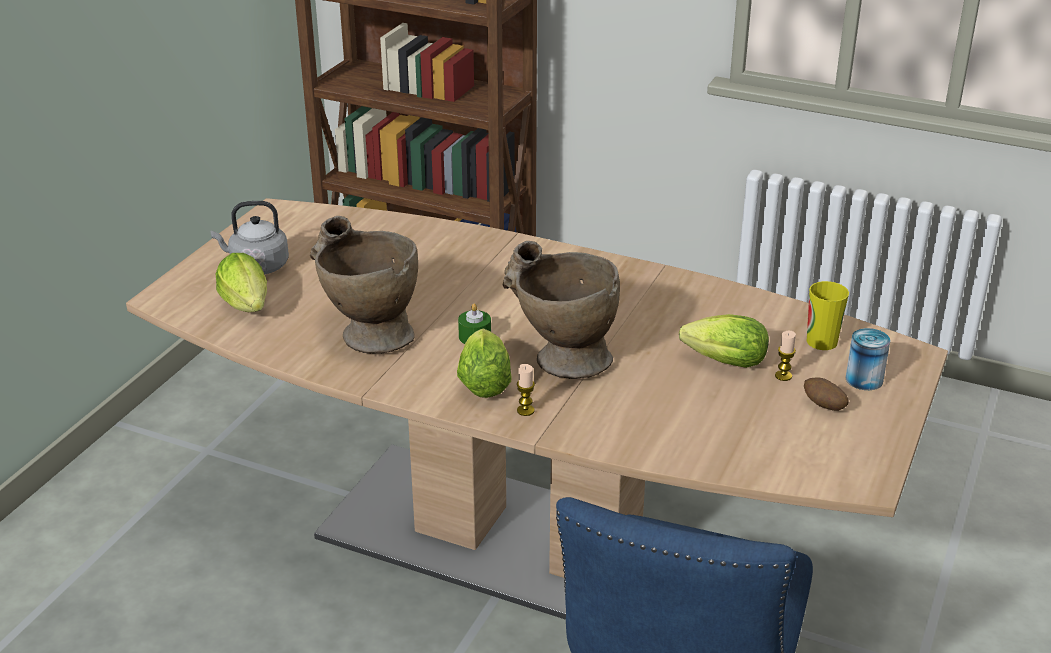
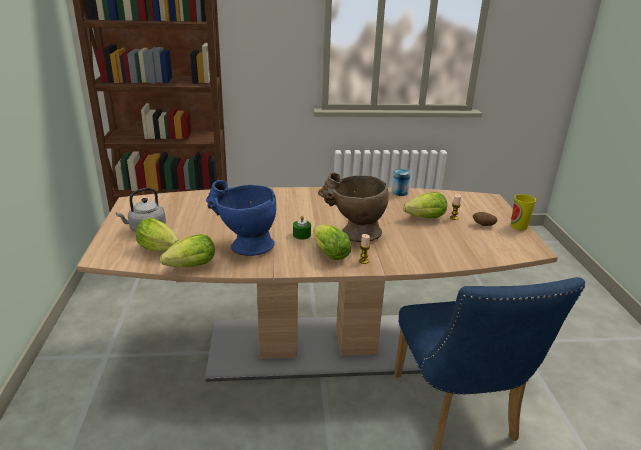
camera: 30 degrees left, 5 degrees down
beige vase [310,216,418,354] -> blue vase [206,180,276,256]
cup [807,281,849,350] -> cup moved to [510,194,536,230]
can [845,328,891,390] -> can moved to [392,169,411,196]
none -> lettuce [160,234,215,268]

